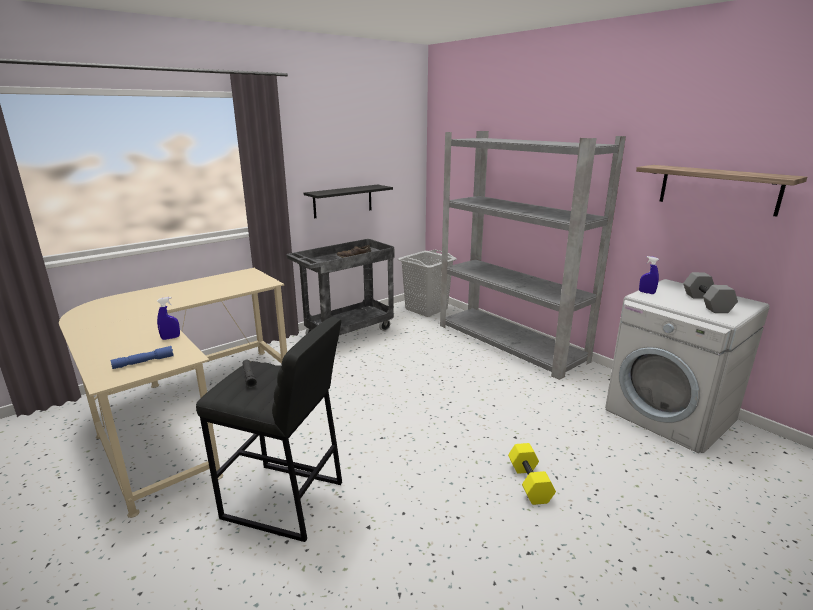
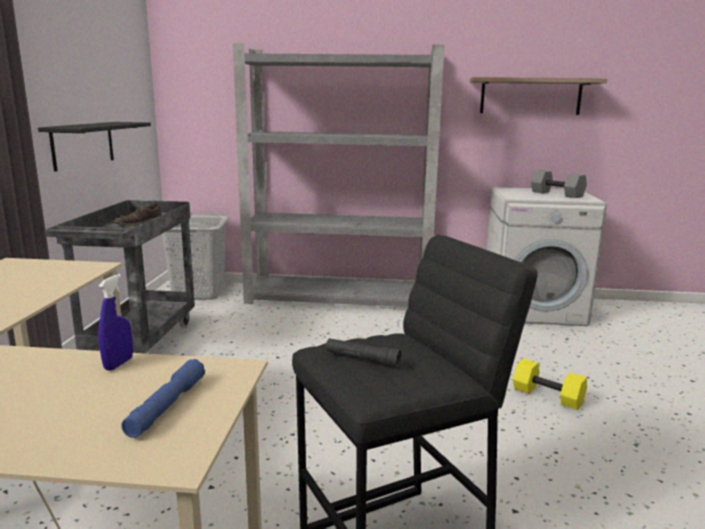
camera: 45 degrees left, 5 degrees down
blue spray bottle [639,256,659,294] -> none

